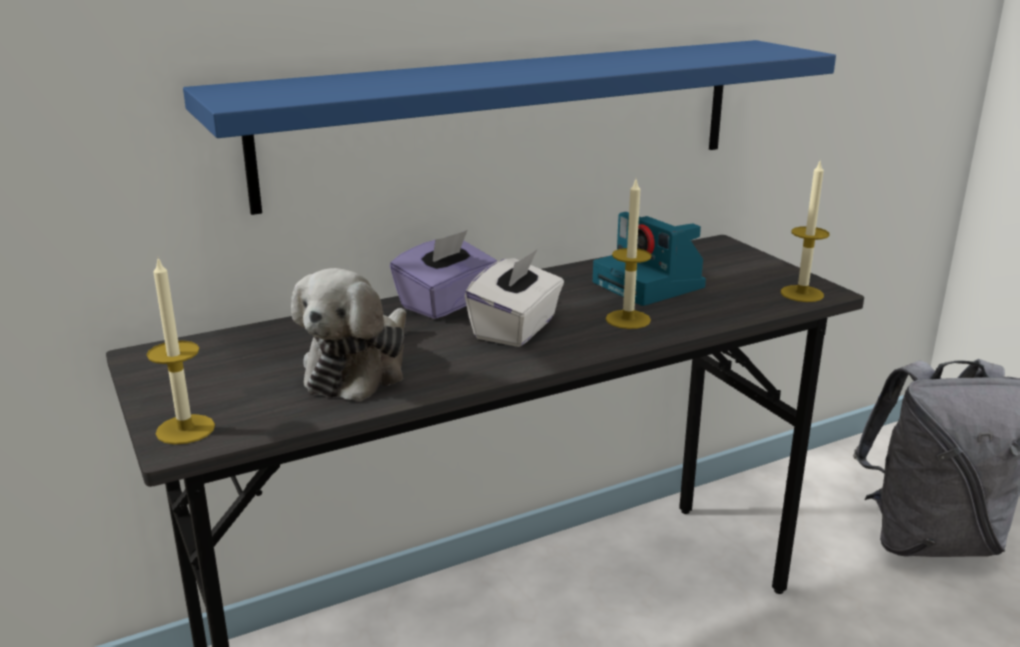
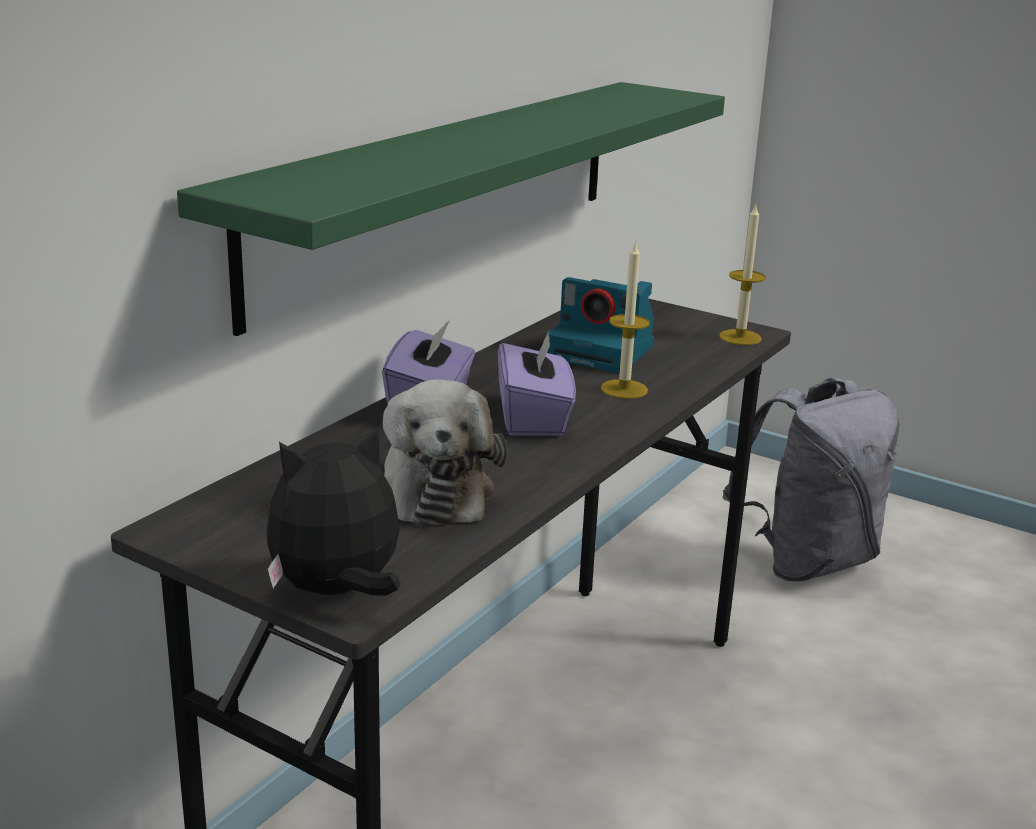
camera: 30 degrees left, 0 degrees up
candle [147,256,215,444] -> plush toy [267,426,400,596]
blue shelf [183,40,836,215] -> green shelf [177,82,725,336]
white tissue box [465,250,564,347] -> purple tissue box [498,331,576,436]

